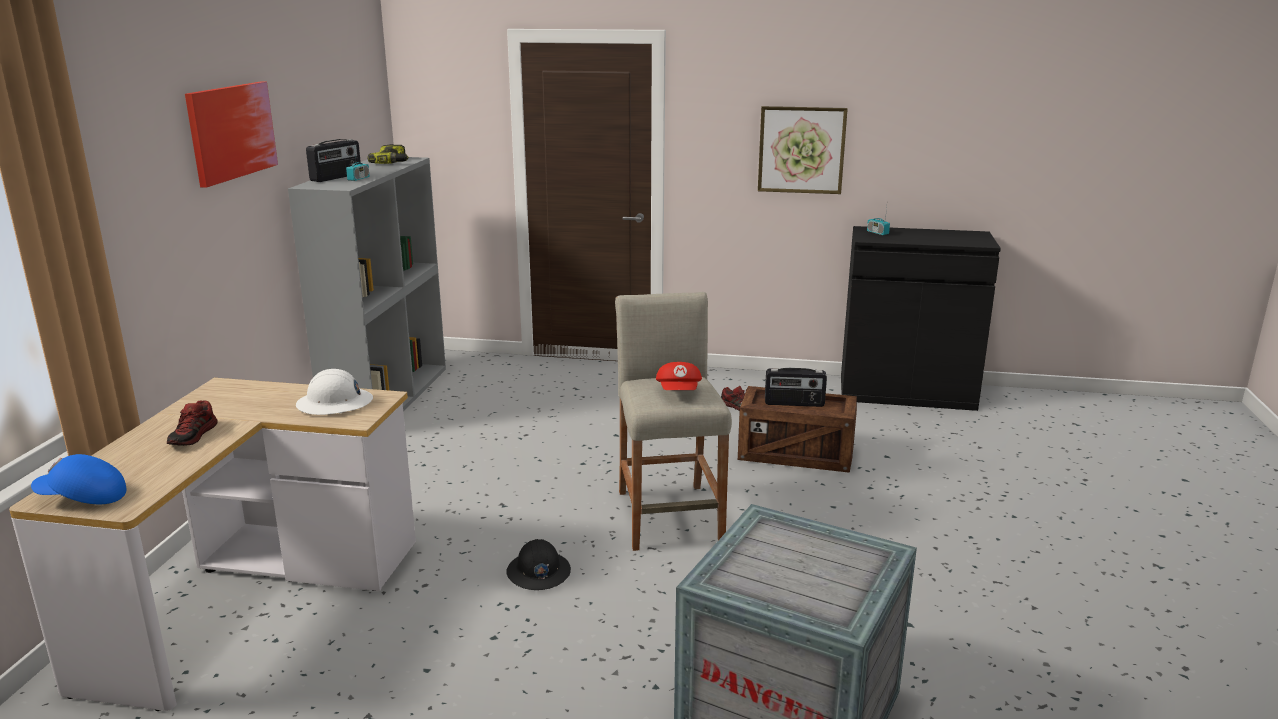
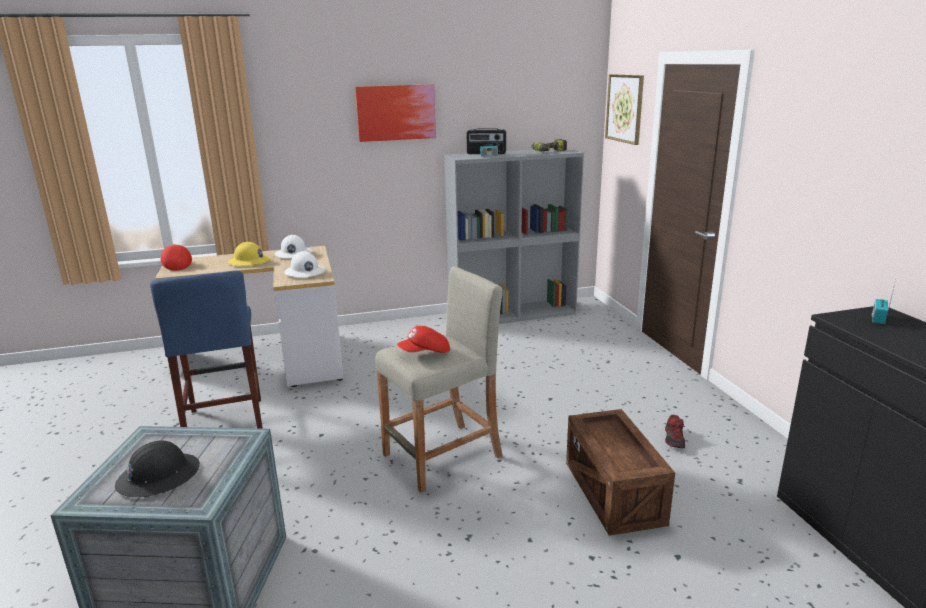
camera: 65 degrees right, 0 degrees up
blue cap [31,454,126,504] -> red cap [161,244,192,271]
shoe [167,401,218,446] -> yellow hard hat [228,242,271,266]
black hard hat [506,539,571,590] -> black hard hat moved to [115,441,200,497]
picture [758,106,848,194] -> picture moved to [605,74,644,145]
radio [765,368,827,407] -> none
none -> blue stool [150,271,263,429]
none -> white hard hat [275,235,312,258]

